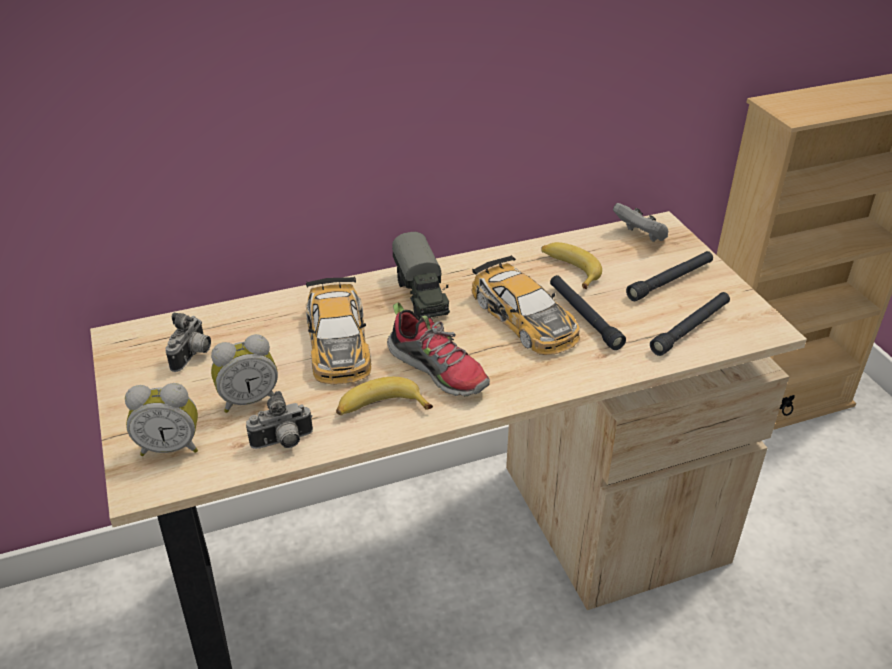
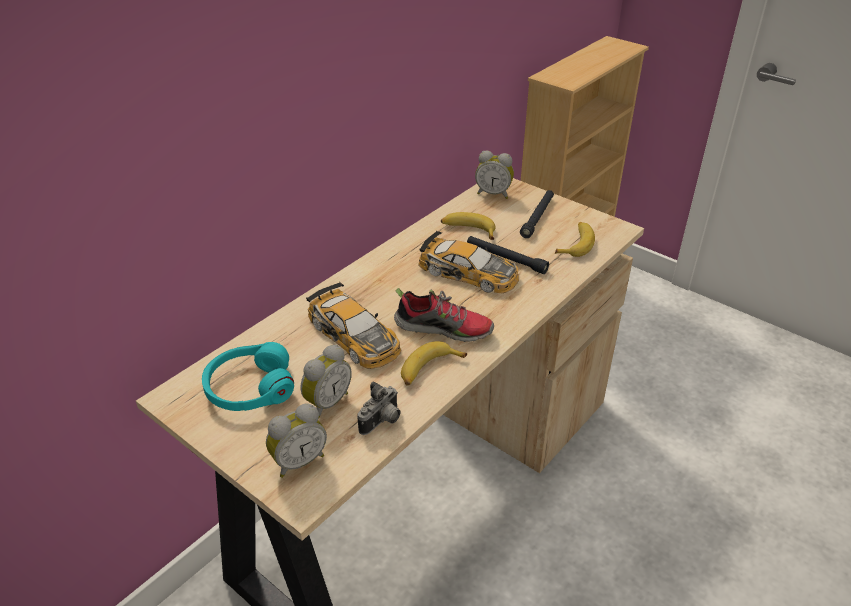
camera: 30 degrees left, 0 degrees up
camera [166,312,211,372] -> turquoise headphones [202,342,294,411]
toy truck [392,232,450,319] -> none
grey game controller [613,203,668,242] -> alarm clock [475,150,514,199]
black flashlight [650,292,730,356] -> banana [555,222,595,257]

